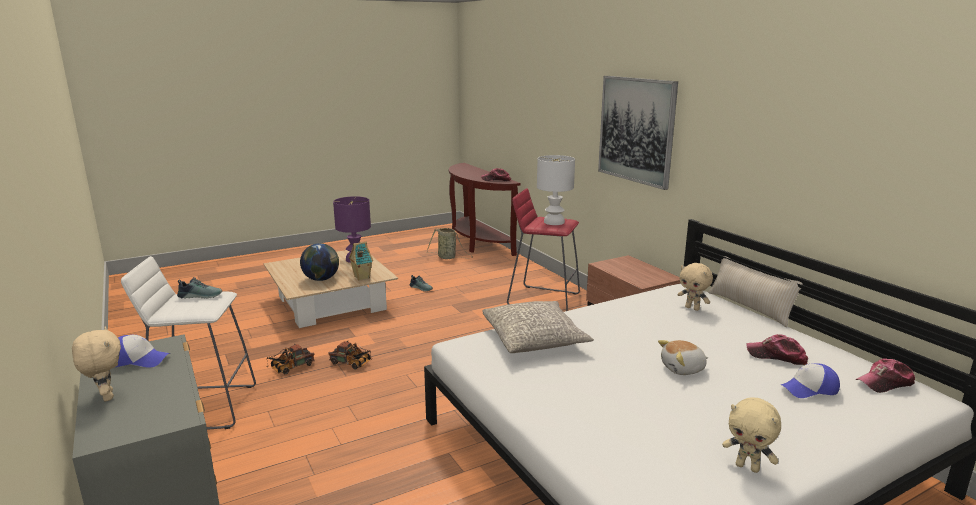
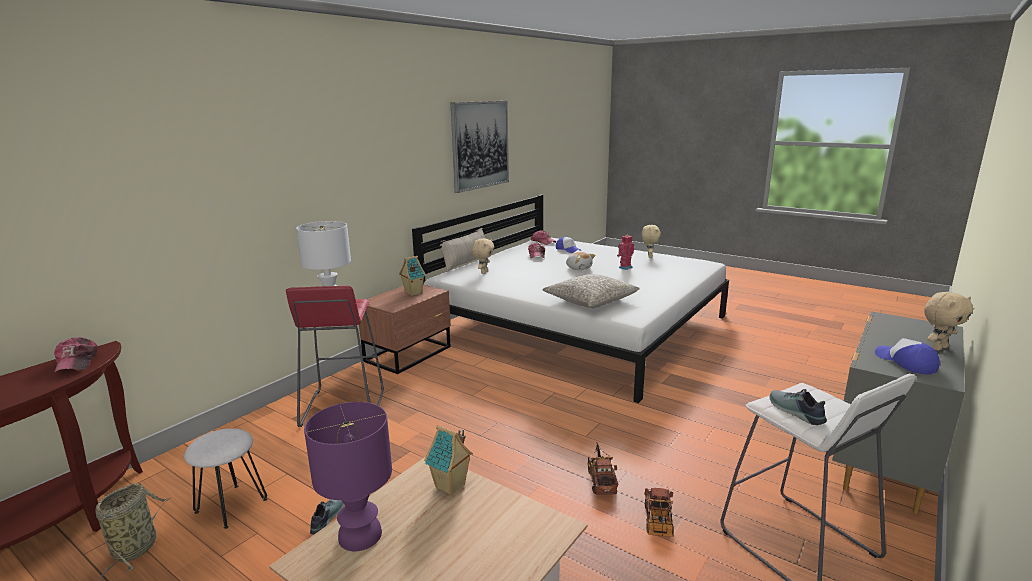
camera: 115 degrees left, 0 degrees up
beige plush toy [72,327,121,401] -> beige plush toy turned 150 degrees counterclockwise [924,292,973,350]
toy truck [266,344,314,374] -> toy truck turned 75 degrees clockwise [644,488,674,537]
globe [300,243,339,281] -> none
picture [598,76,678,190] -> picture moved to [451,101,509,193]
none -> white stool [184,428,267,529]
none -> toy house [399,256,426,296]
none -> toy robot [617,235,634,270]

